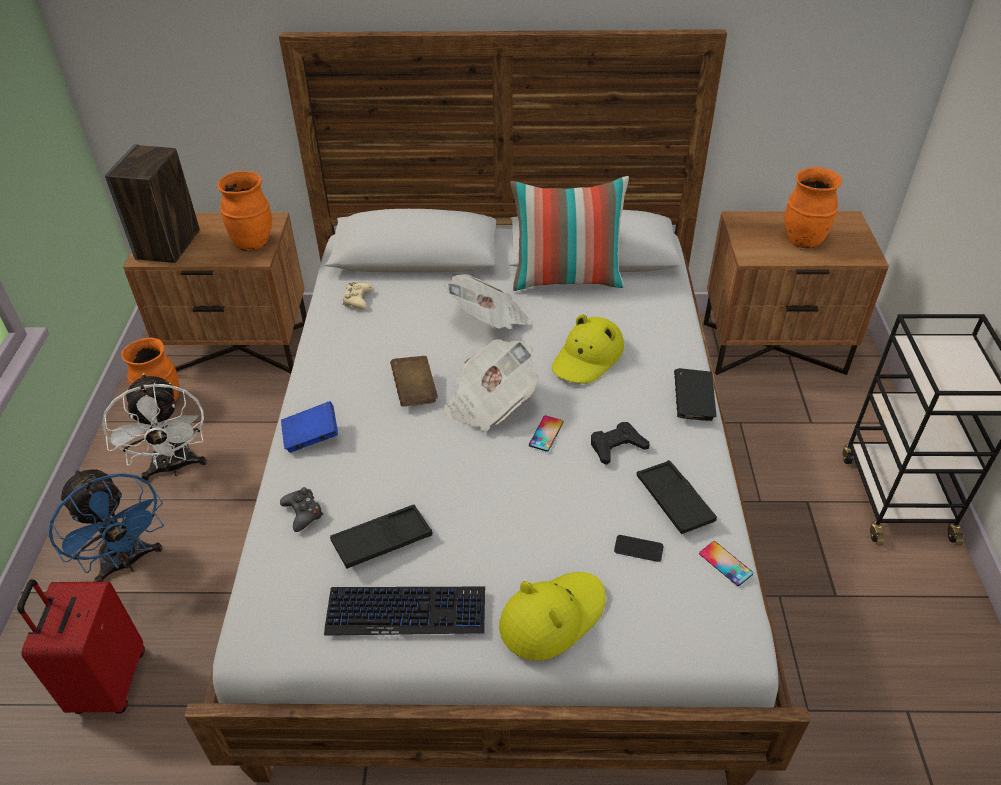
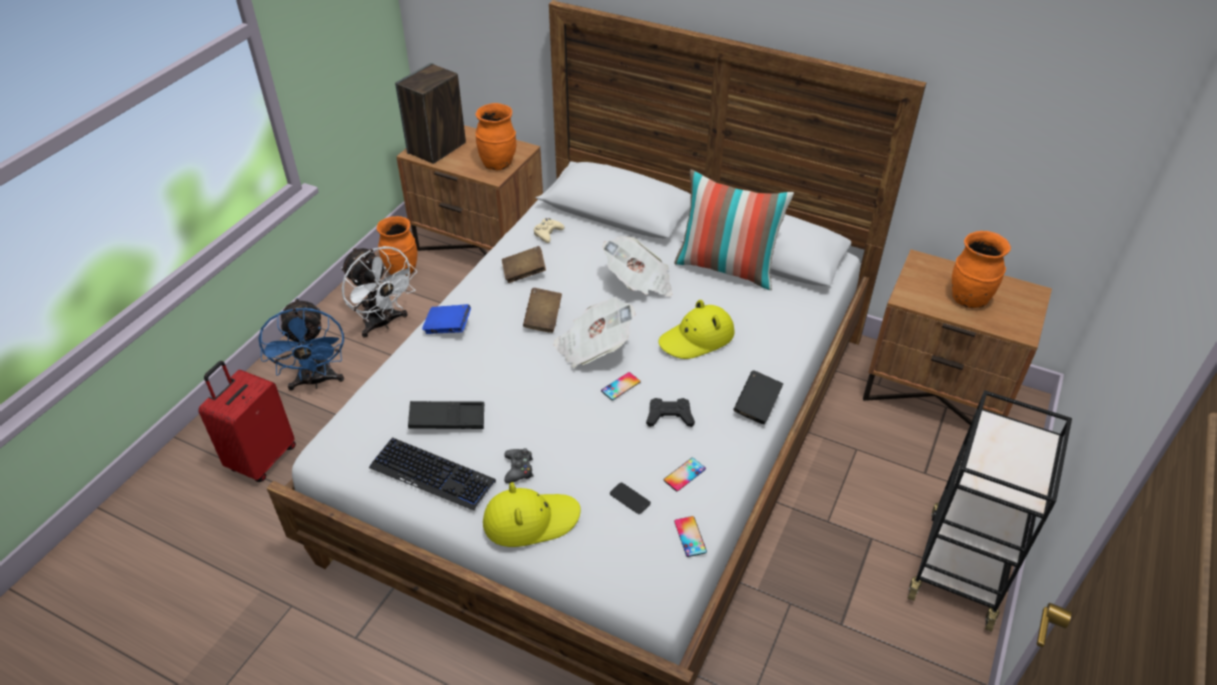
camera: 25 degrees right, 0 degrees up
white fan [102,373,207,481] -> white fan turned 45 degrees counterclockwise [341,246,417,338]
black game controller [280,487,323,532] -> black game controller moved to [504,448,533,483]
black tray [637,460,717,534] -> phone [664,458,706,491]
none -> brown book [502,246,546,283]

